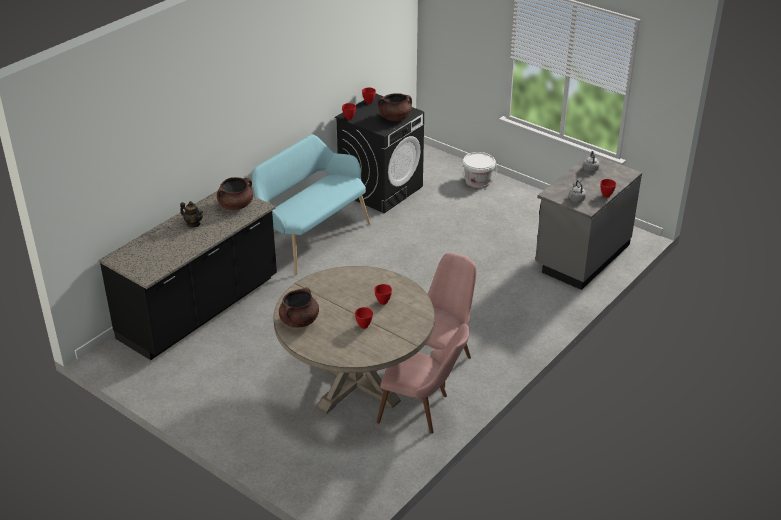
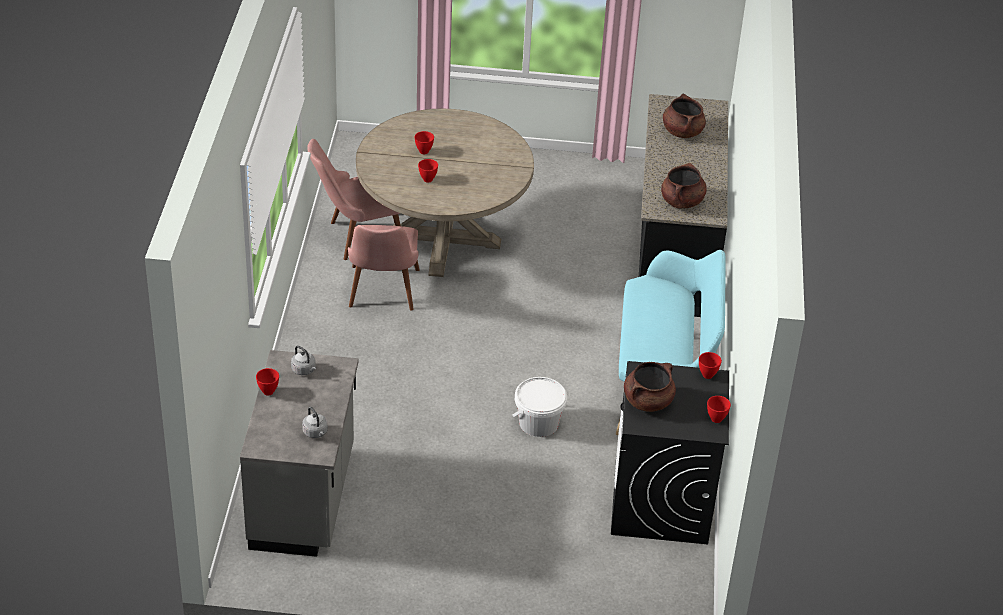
camera: 145 degrees right, 5 degrees up
teapot [180,201,203,227] -> none
brown cooking pot [279,287,319,328] -> brown cooking pot moved to [663,94,706,138]
white bucket [462,152,497,188] -> white bucket moved to [512,377,567,437]

